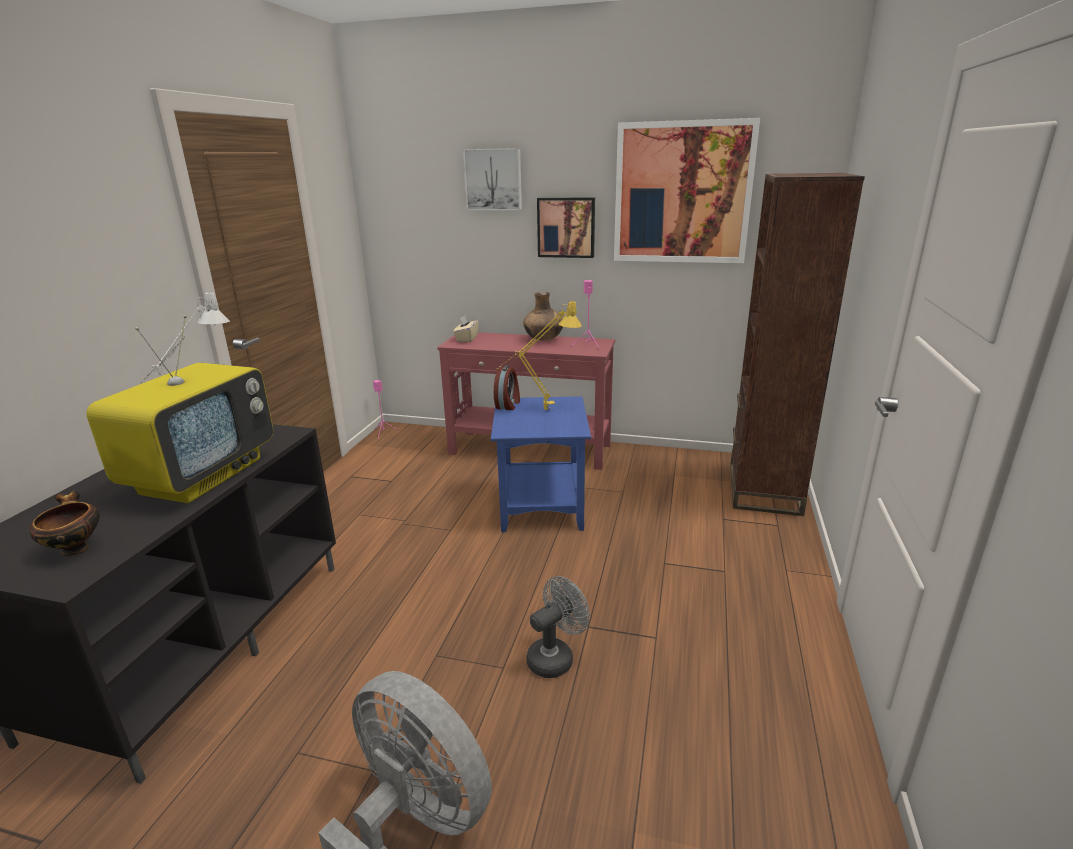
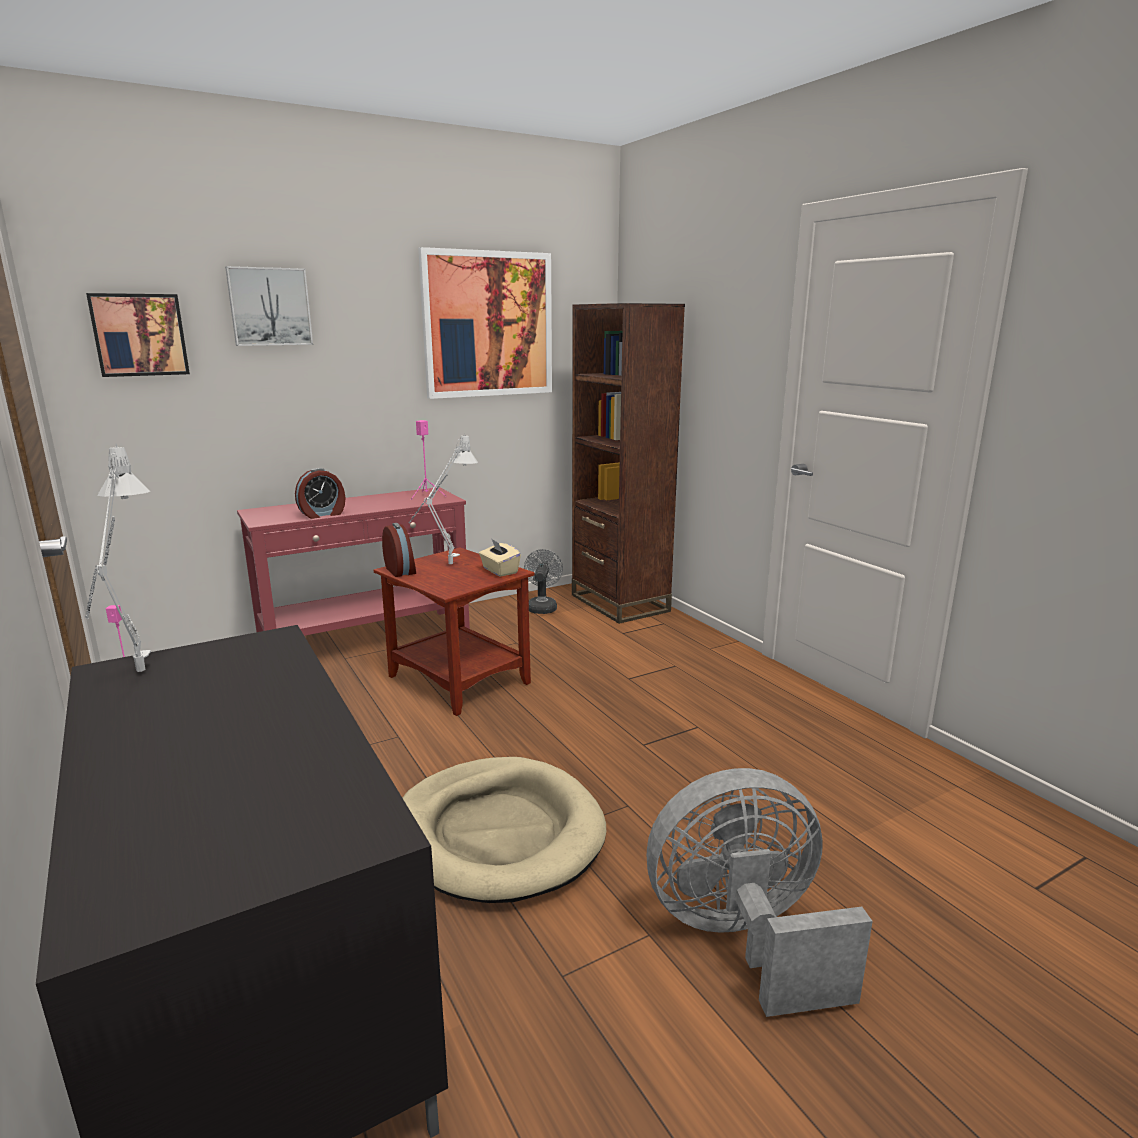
camera: 45 degrees left, 5 degrees down
bowl [29,490,100,556] -> none
television [86,315,273,503] -> none
beige tissue box [453,315,479,342] -> beige tissue box moved to [479,538,521,577]
blue side table [491,396,591,532] -> brown side table [374,548,534,716]
yellow table lamp [497,300,582,410] -> grey table lamp [409,435,478,564]
brown vase [523,292,563,341] -> none
grey fan [526,576,590,678] -> grey fan moved to [524,549,563,614]
picture [537,198,595,258] -> picture moved to [86,293,190,377]
none -> alarm clock [295,468,345,519]
none -> beige dog bed [402,757,606,903]

